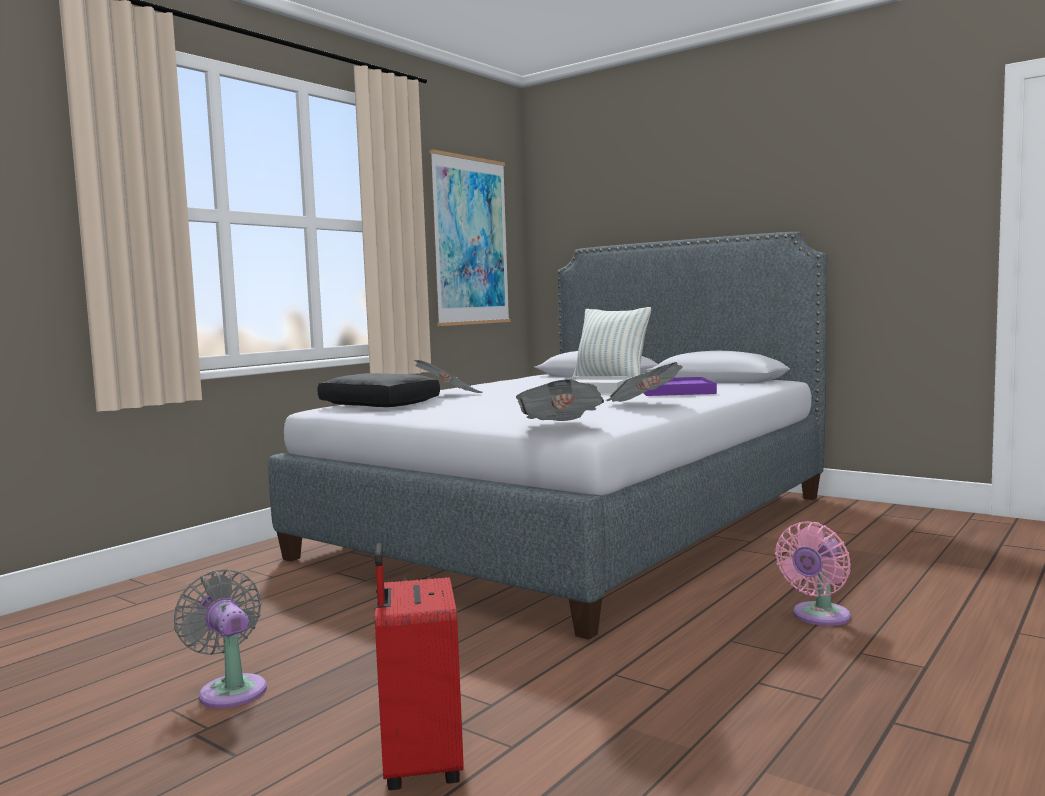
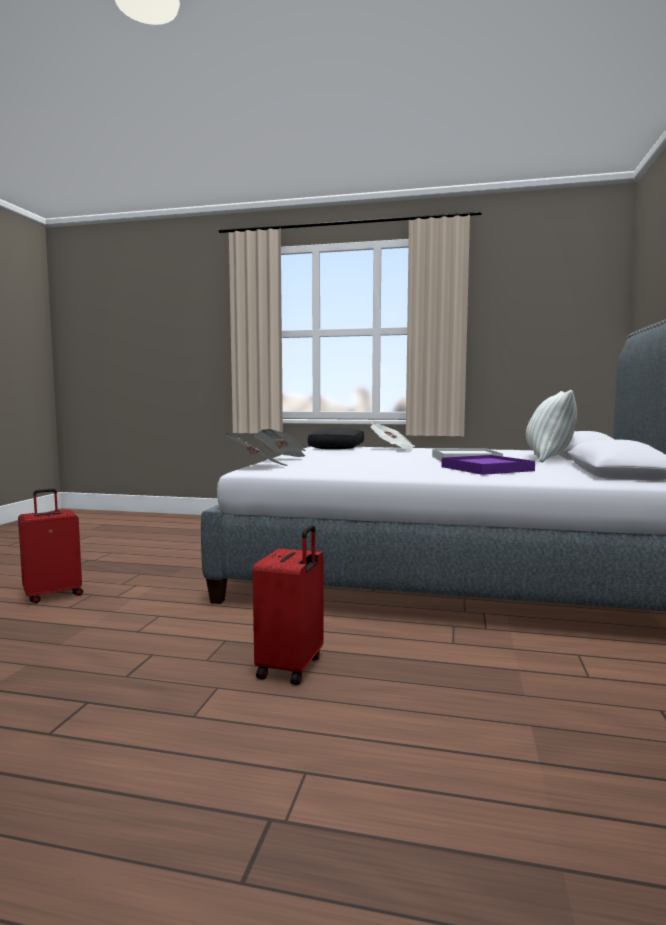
camera: 65 degrees right, 0 degrees up
grey fan [174,569,267,708] -> none
picture [430,149,510,326] -> none
newspaper [606,362,683,402] -> newspaper moved to [253,429,306,457]
pink fan [775,521,851,626] -> red suitcase [253,525,324,685]

